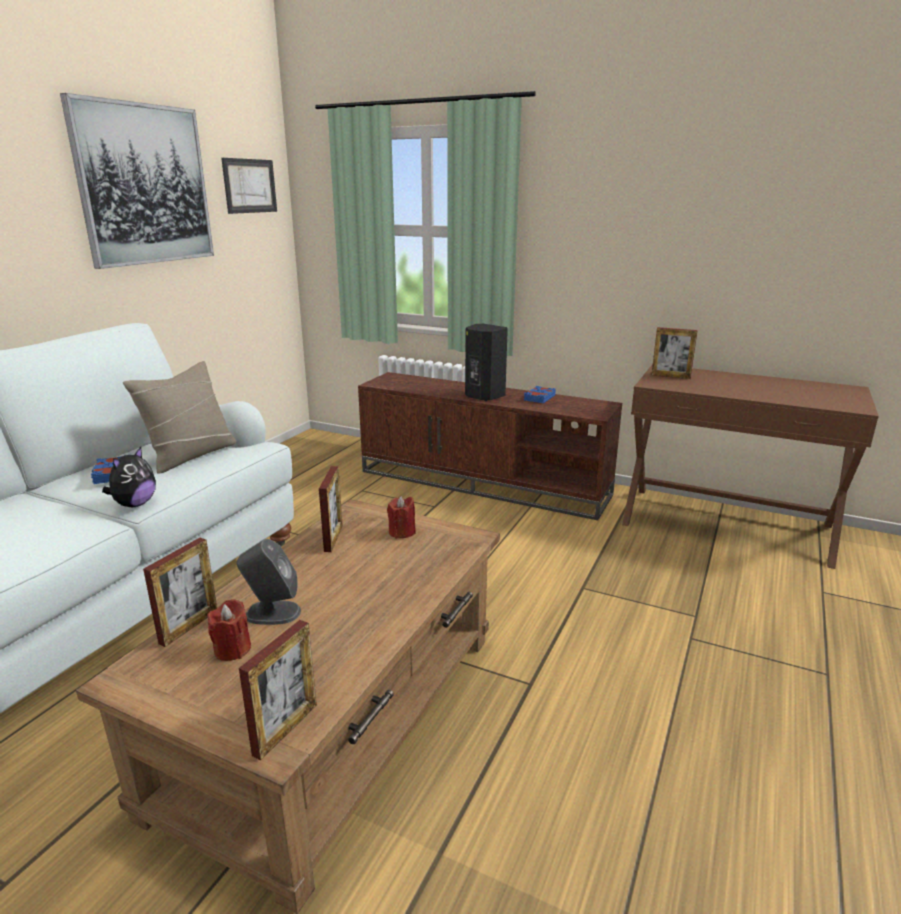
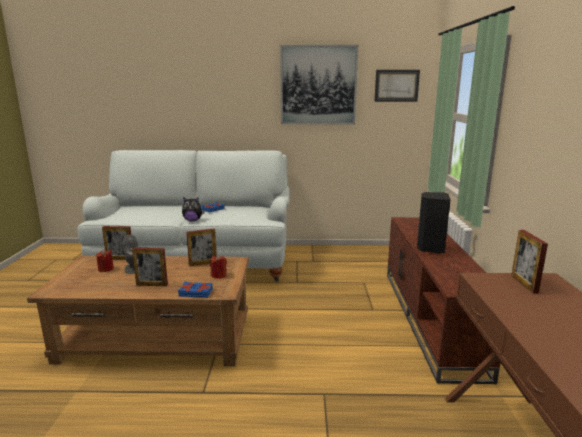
camera: 65 degrees right, 5 degrees down
beige pillow [123,361,236,474] -> none
picture frame [239,620,317,760] -> picture frame moved to [132,247,168,286]
blue book [524,386,556,403] -> blue book moved to [178,282,213,298]

